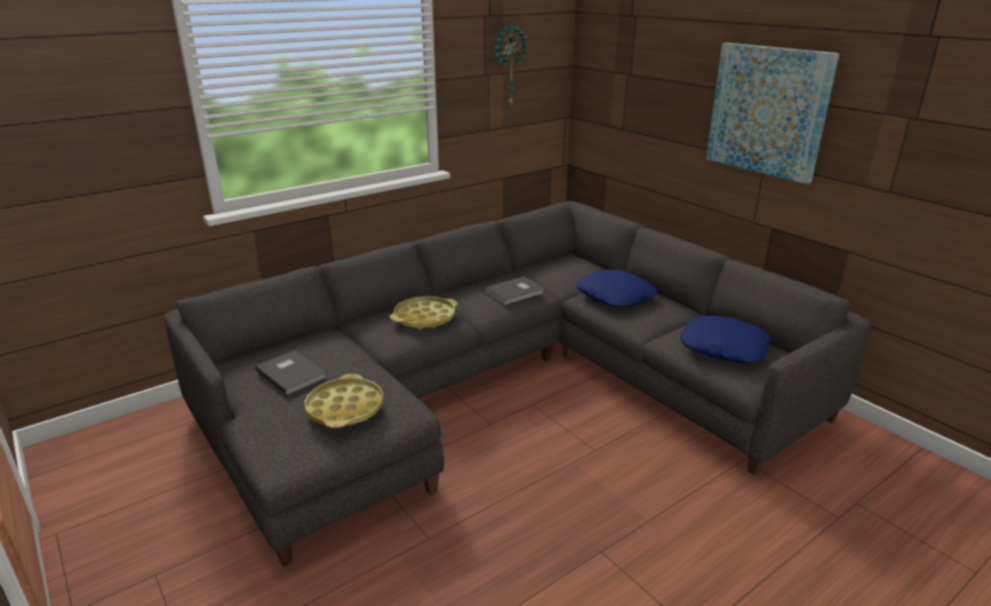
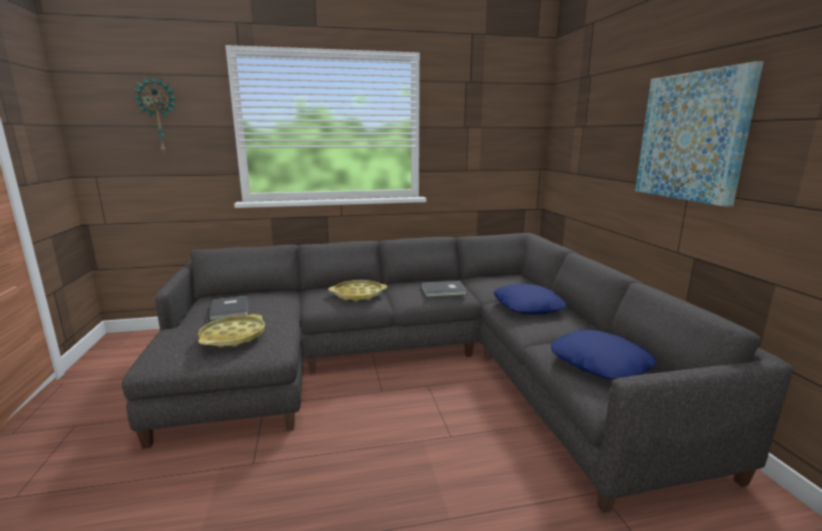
camera: 25 degrees right, 10 degrees down
wall clock [494,23,529,105] -> wall clock moved to [133,76,178,152]

